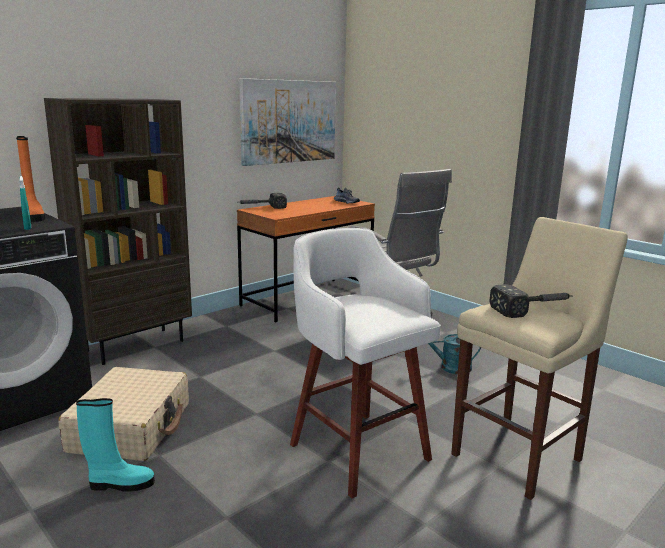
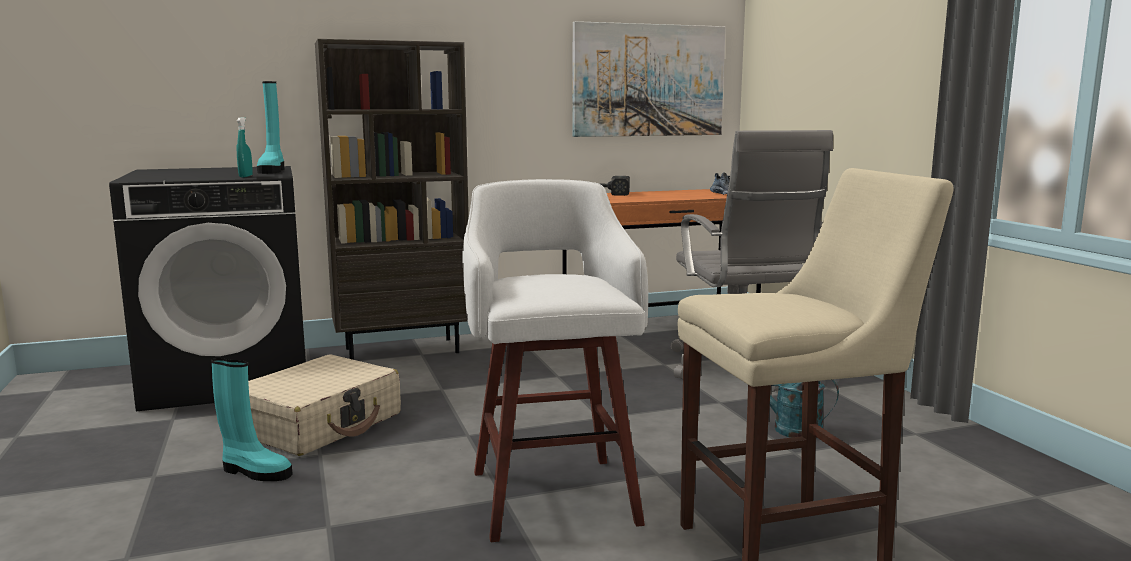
camera: 25 degrees right, 5 degrees down
orange boot [16,136,45,222] -> turquoise boot [257,81,284,174]
hammer [489,284,572,318] -> none

